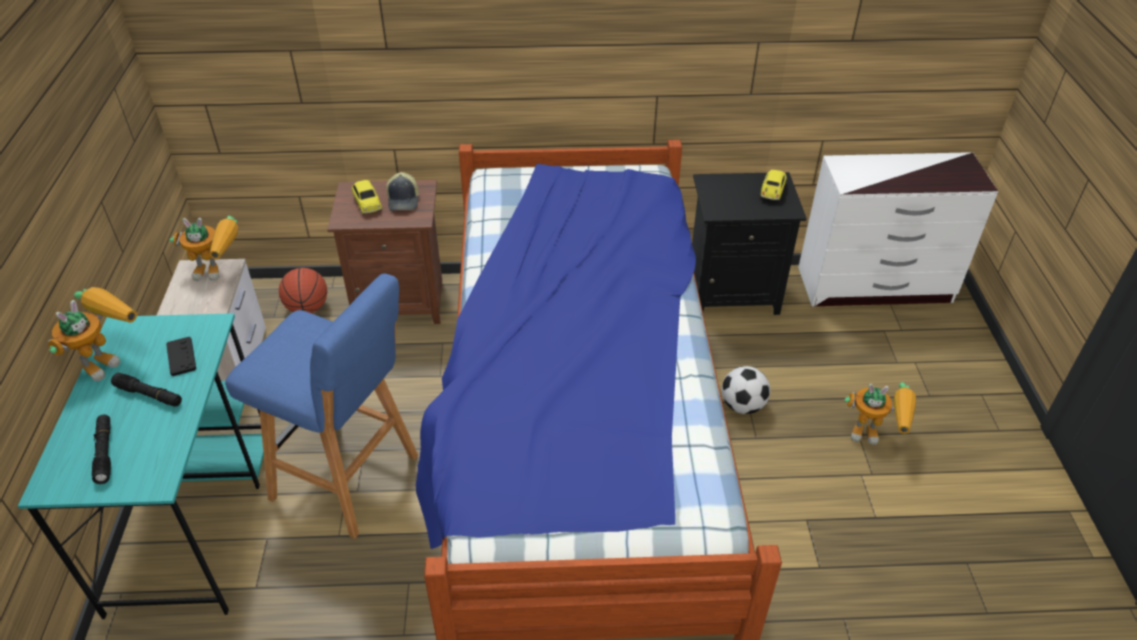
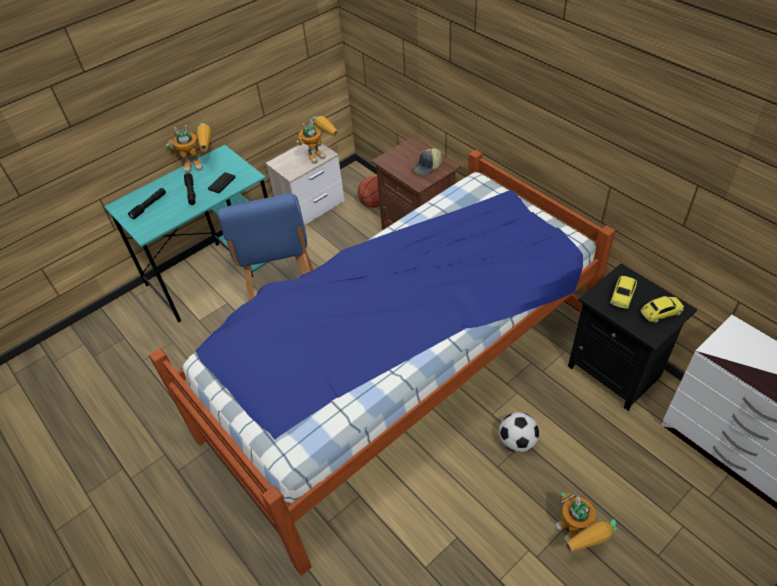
camera: 55 degrees right, 5 degrees up
toy robot [170,216,238,281] -> toy robot turned 90 degrees counterclockwise [296,116,339,164]
toy car [352,180,382,215] -> toy car moved to [610,276,637,309]

